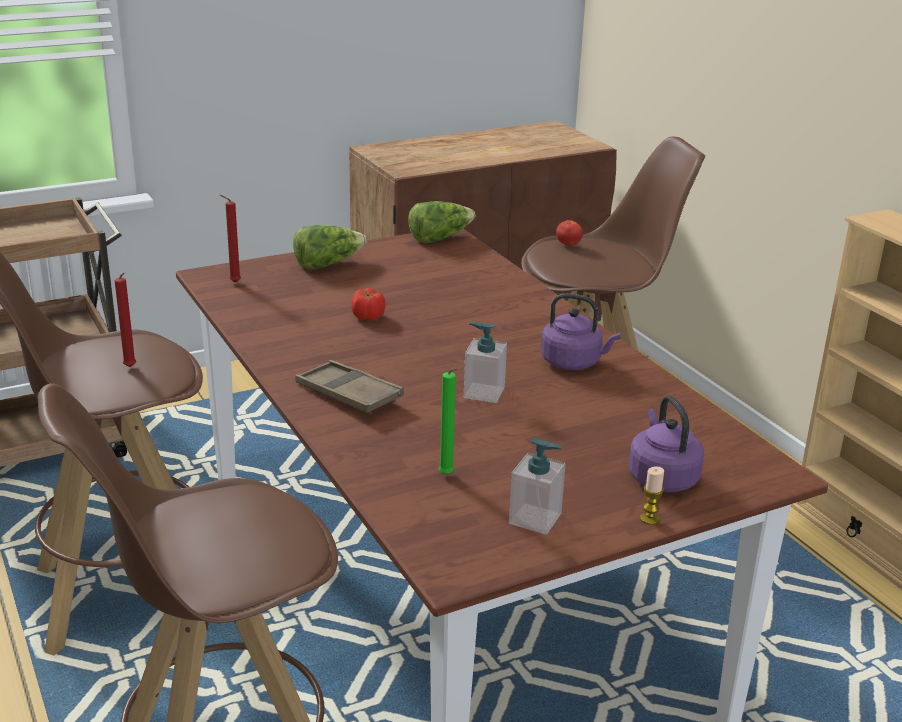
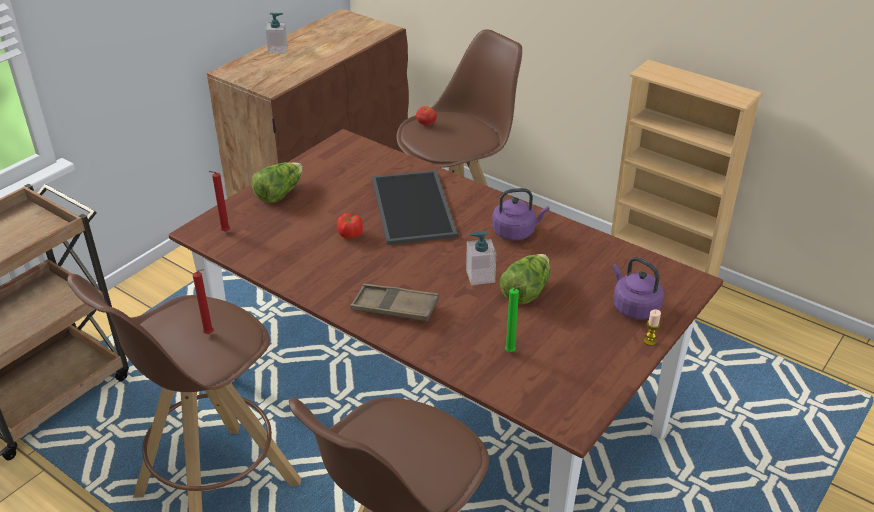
camera: 25 degrees left, 10 degrees up
lettuce [408,201,475,243] -> lettuce moved to [500,254,550,304]
soap dispenser [509,438,565,535] -> soap dispenser moved to [265,13,288,54]
none -> tray [372,170,458,245]

